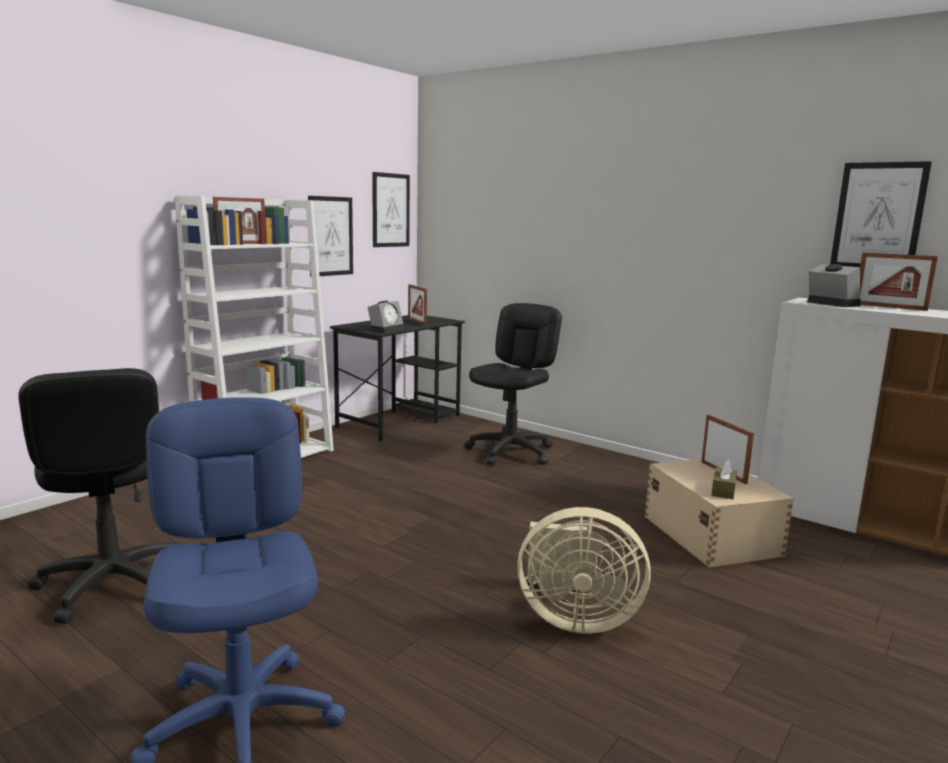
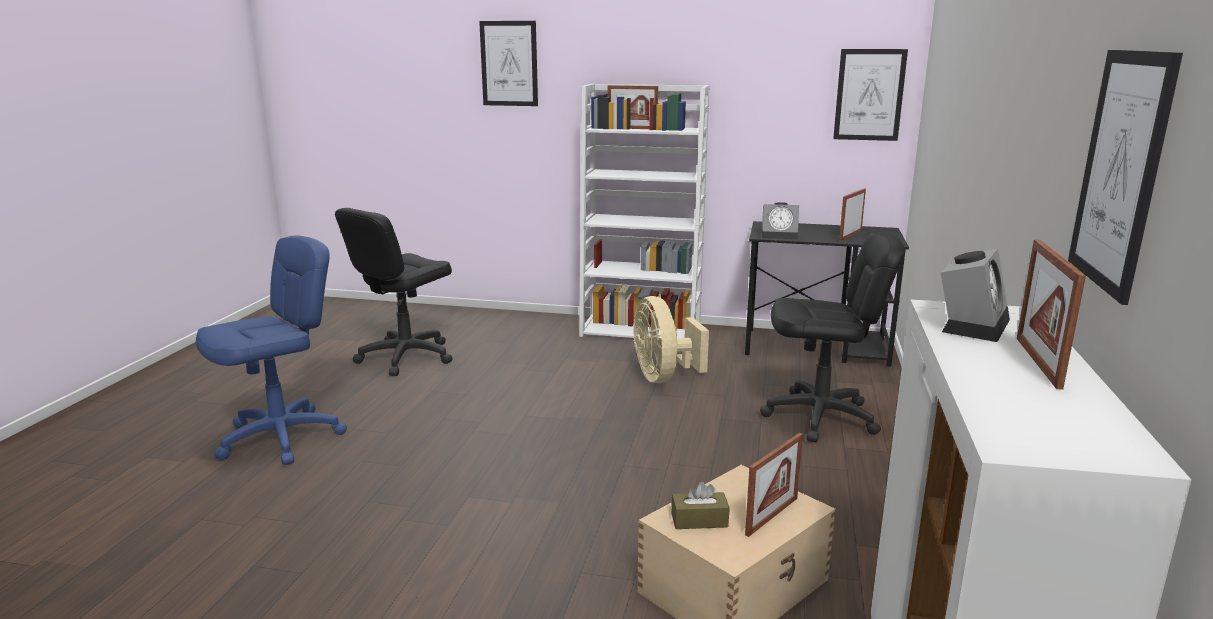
camera: 65 degrees right, 5 degrees up
picture [308,196,353,277] -> picture moved to [479,21,538,106]
beige fan [517,507,651,634] -> beige fan moved to [633,296,709,383]

